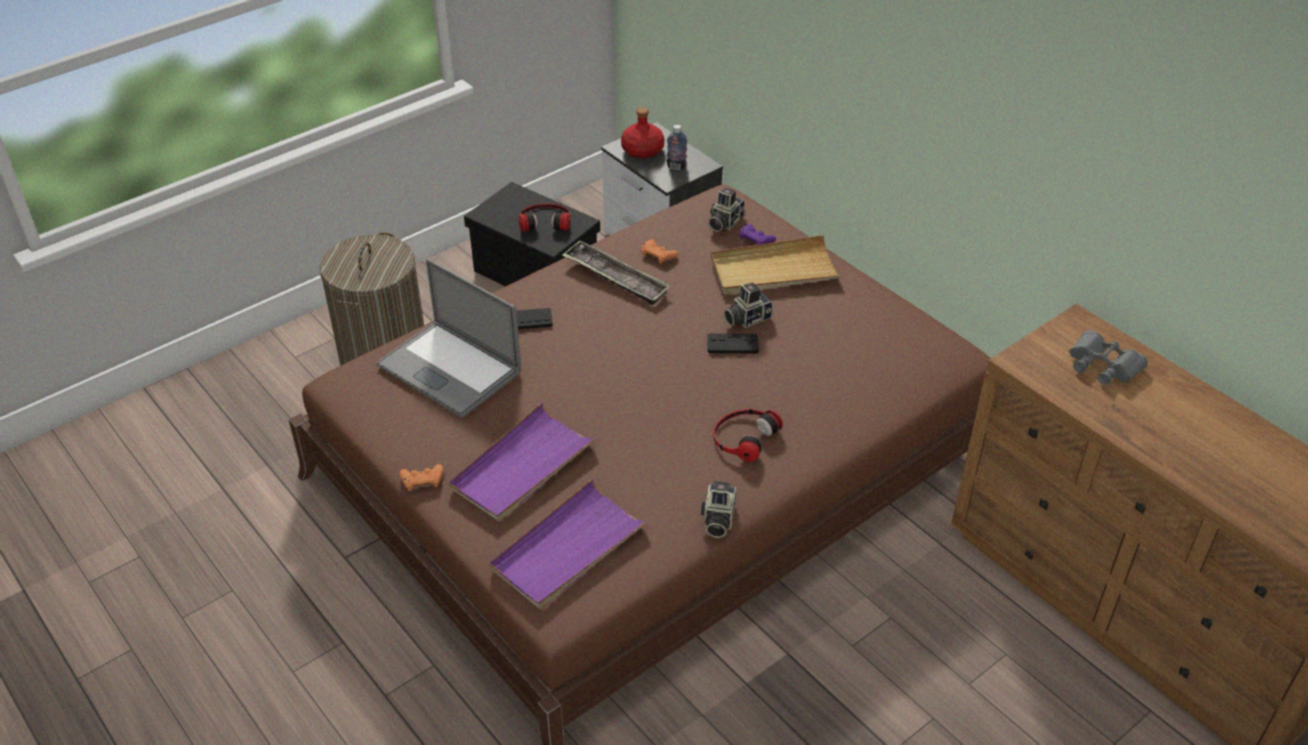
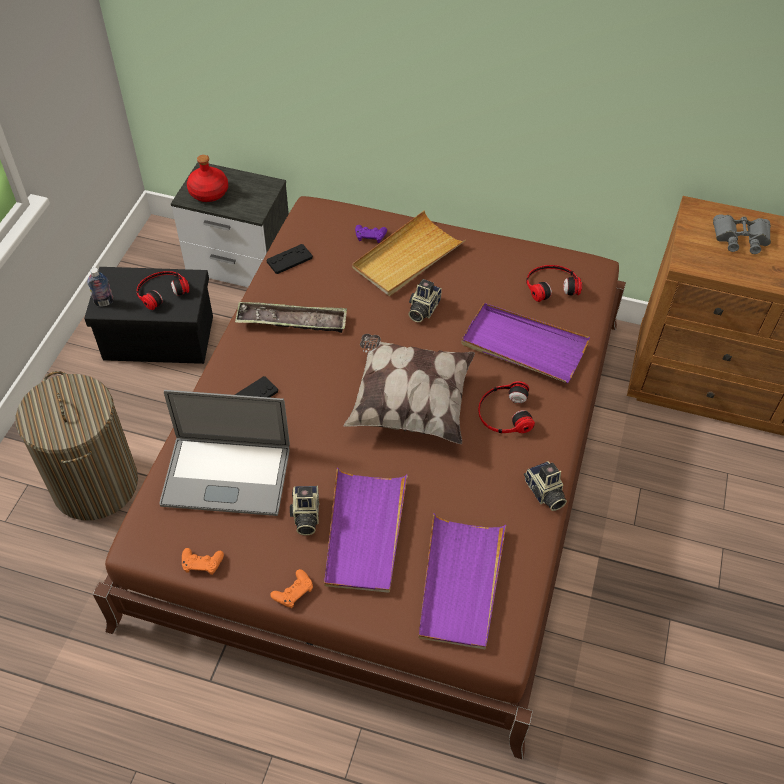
camera: 35 degrees left, 10 degrees up
orange game controller [641,240,678,264] -> orange game controller moved to [182,548,224,575]
bottle [667,125,687,170] -> bottle moved to [88,268,113,307]
black game controller [707,333,759,353] -> black game controller moved to [267,244,313,274]
camera [708,187,745,232] -> camera moved to [290,485,320,535]
none -> pillow [343,334,475,444]
none -> purple tray [462,303,590,383]
none -> headphones [526,265,582,302]

